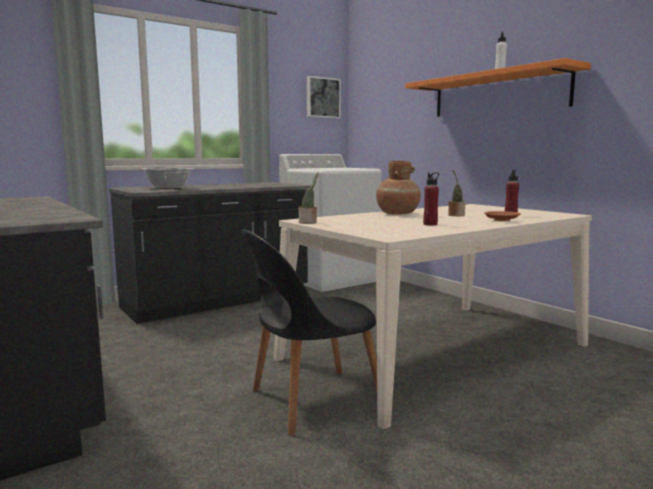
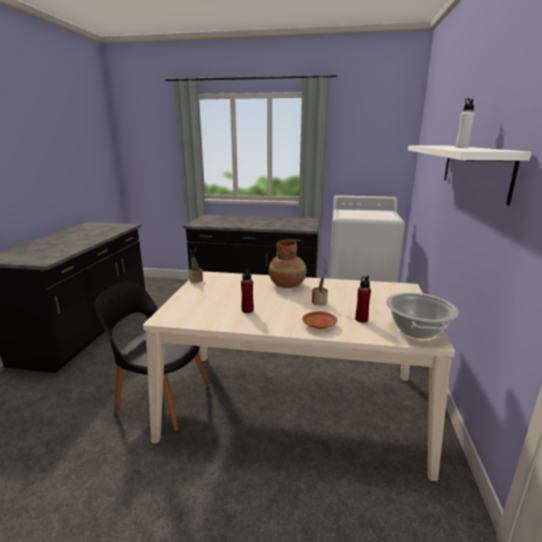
camera: 45 degrees right, 10 degrees up
cooking pot [142,168,193,189] -> cooking pot moved to [386,292,459,339]
picture [307,76,341,118] -> none
orange shelf [405,58,591,117] -> white shelf [408,145,531,205]

